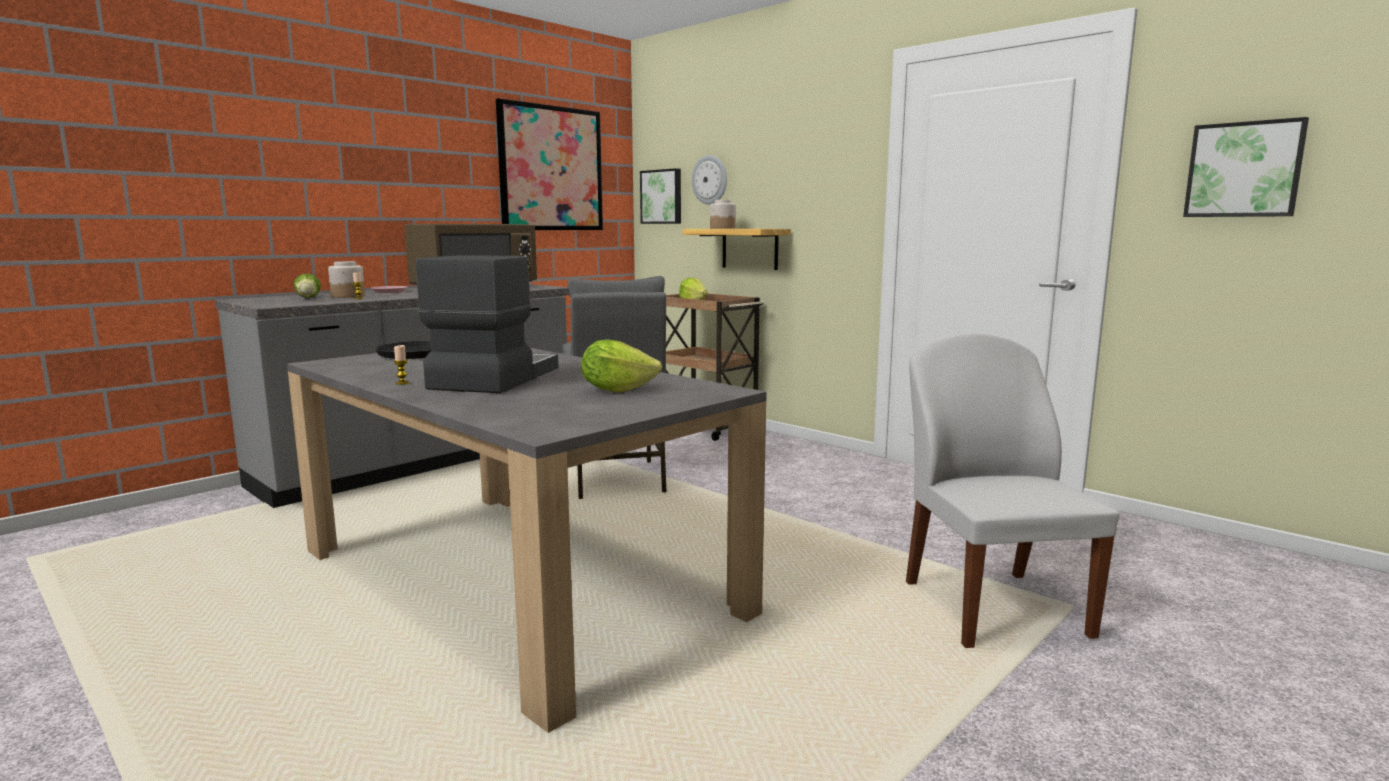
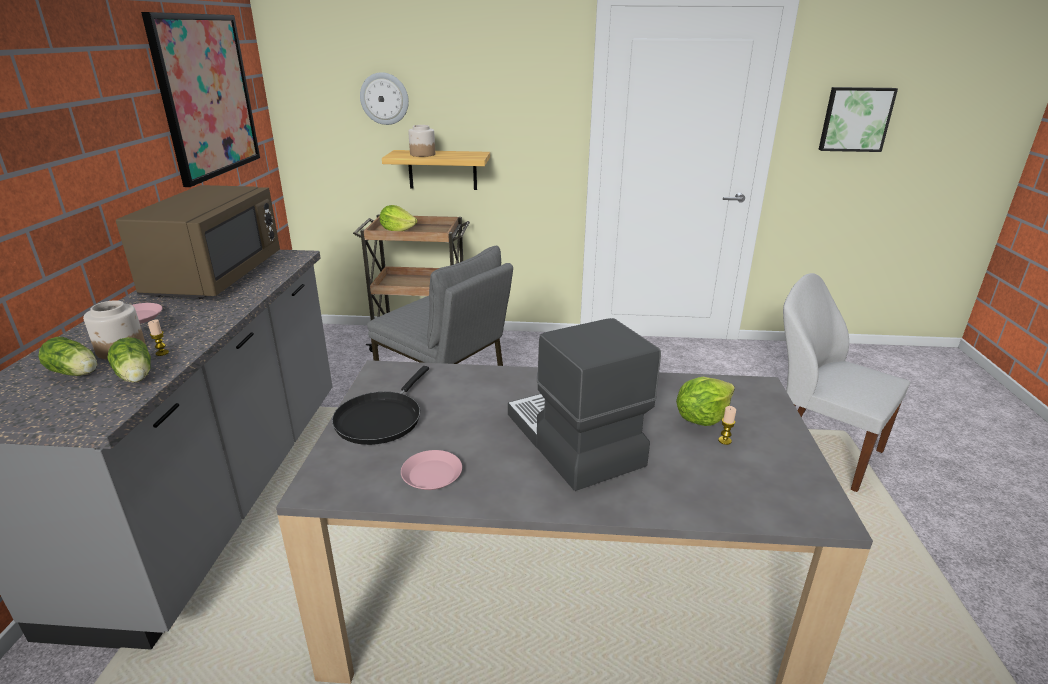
camera: 40 degrees left, 15 degrees up
candle [394,345,409,385] -> candle moved to [718,406,736,445]
picture [640,168,681,224] -> none
none -> lettuce [107,337,151,383]
none -> pink plate [401,450,462,490]

